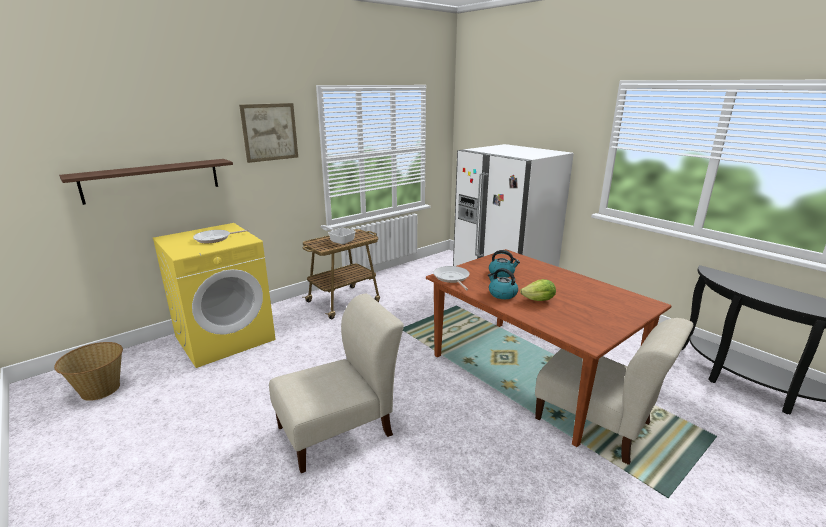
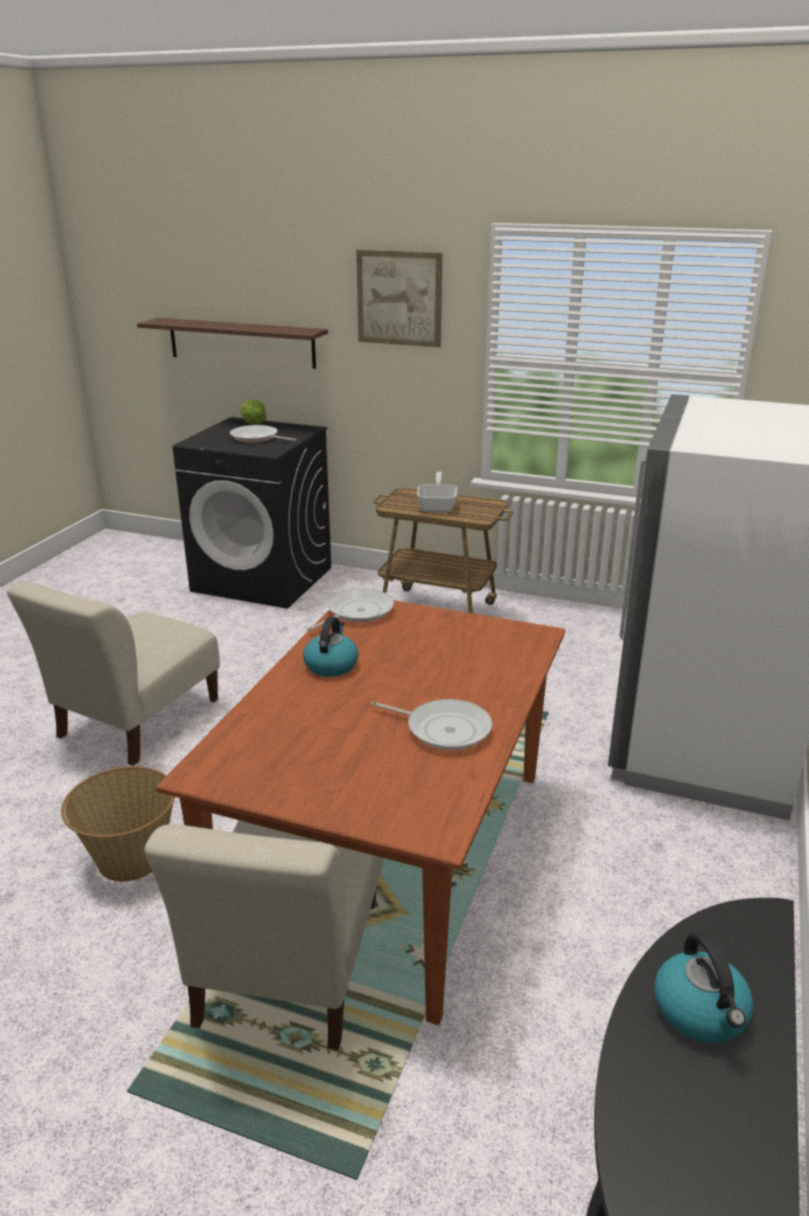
camera: 60 degrees right, 5 degrees up
basket [54,342,123,401] -> basket moved to [61,766,175,882]
yellow washing machine [153,223,276,368] -> black washing machine [173,417,331,609]
beige chair [269,294,404,473] -> beige chair turned 90 degrees clockwise [7,582,220,766]
kettle [489,250,520,277] -> kettle moved to [654,932,753,1043]
lettuce [520,279,556,301] -> lettuce moved to [240,399,266,425]
none -> frying pan [370,699,493,750]

